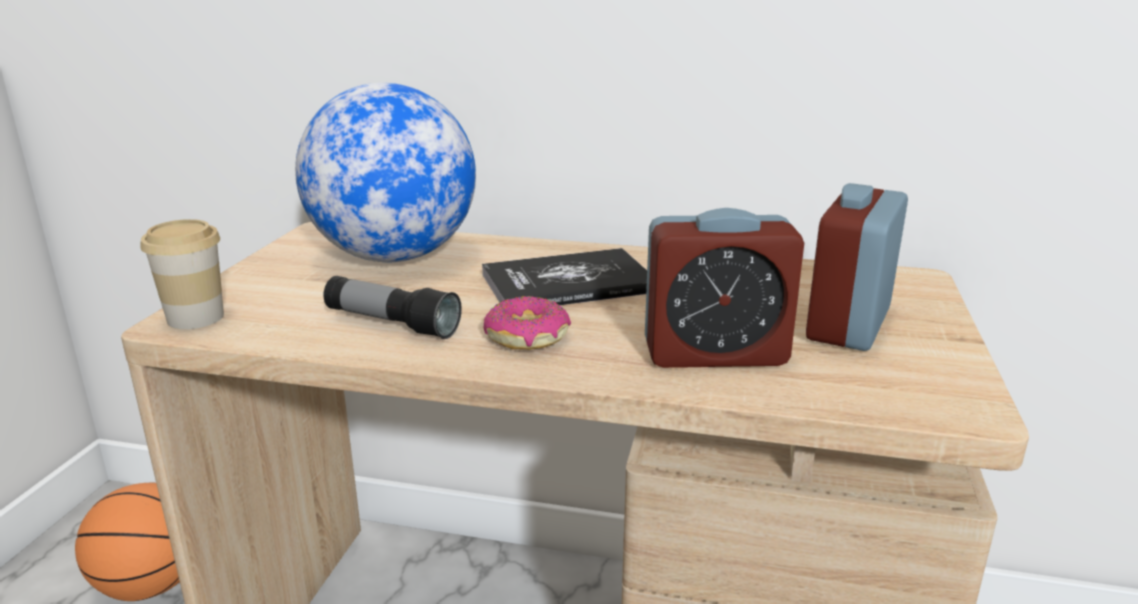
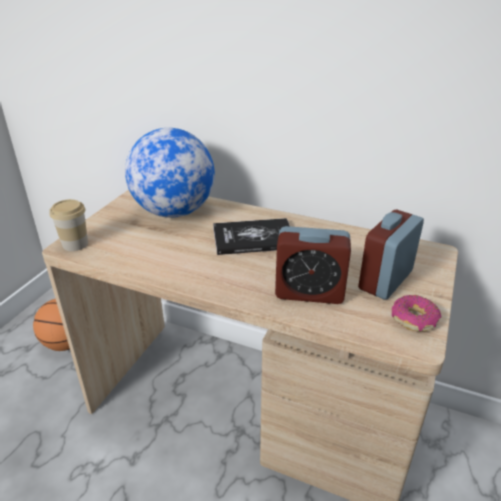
camera: 10 degrees right, 10 degrees up
flashlight [323,276,462,339] -> none
donut [484,296,571,350] -> donut moved to [392,295,442,331]

